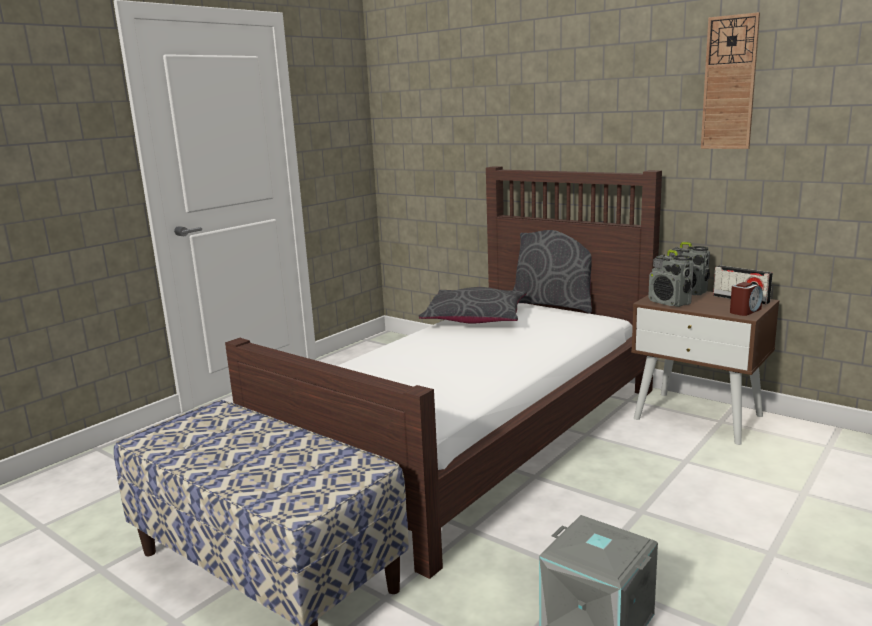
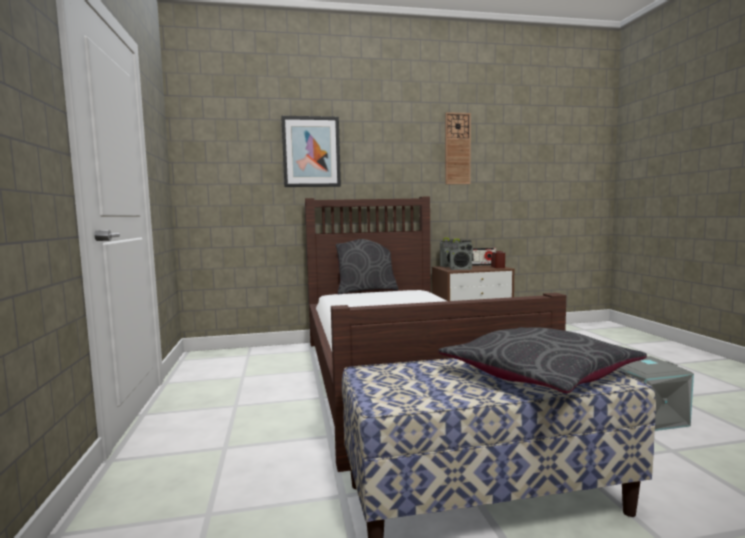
camera: 50 degrees left, 10 degrees down
grey pillow [419,287,527,323] -> grey pillow moved to [438,327,647,393]
none -> picture [281,116,341,187]

